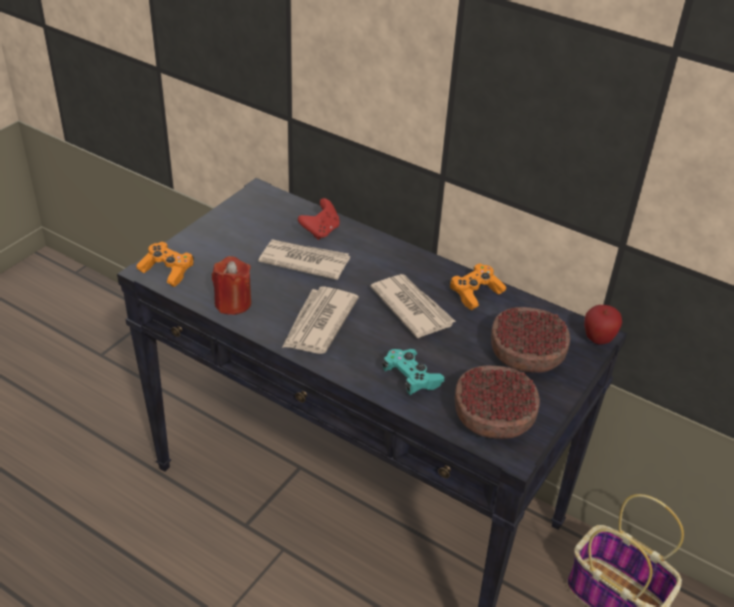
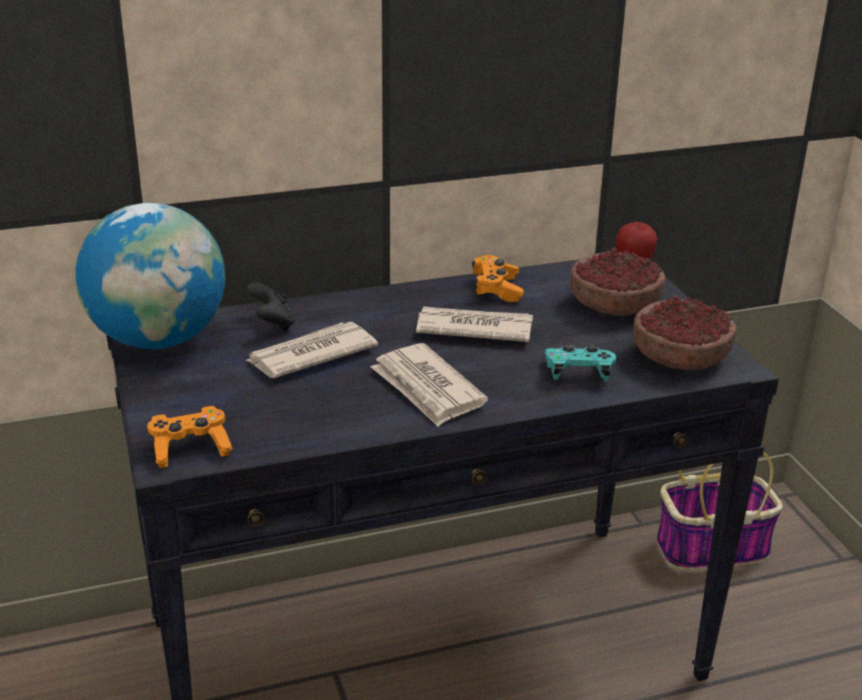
camera: 50 degrees left, 10 degrees down
red candle [212,256,251,315] -> none
red game controller [298,198,340,240] -> black game controller [247,282,295,331]
none -> globe [75,202,225,349]

